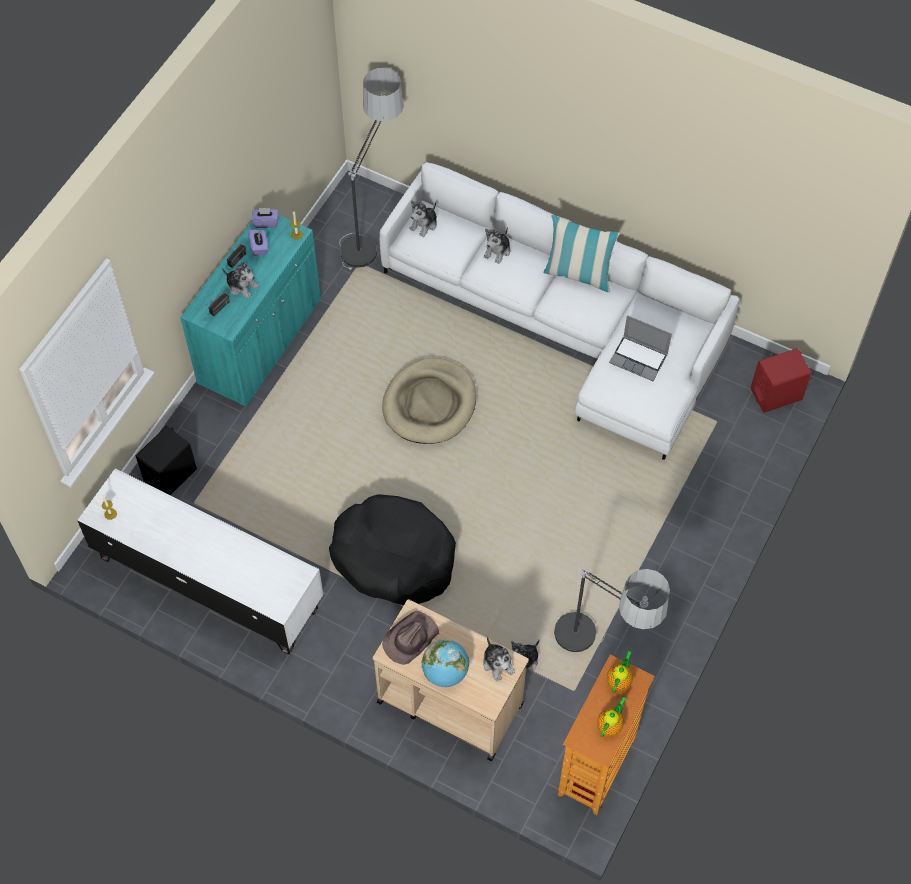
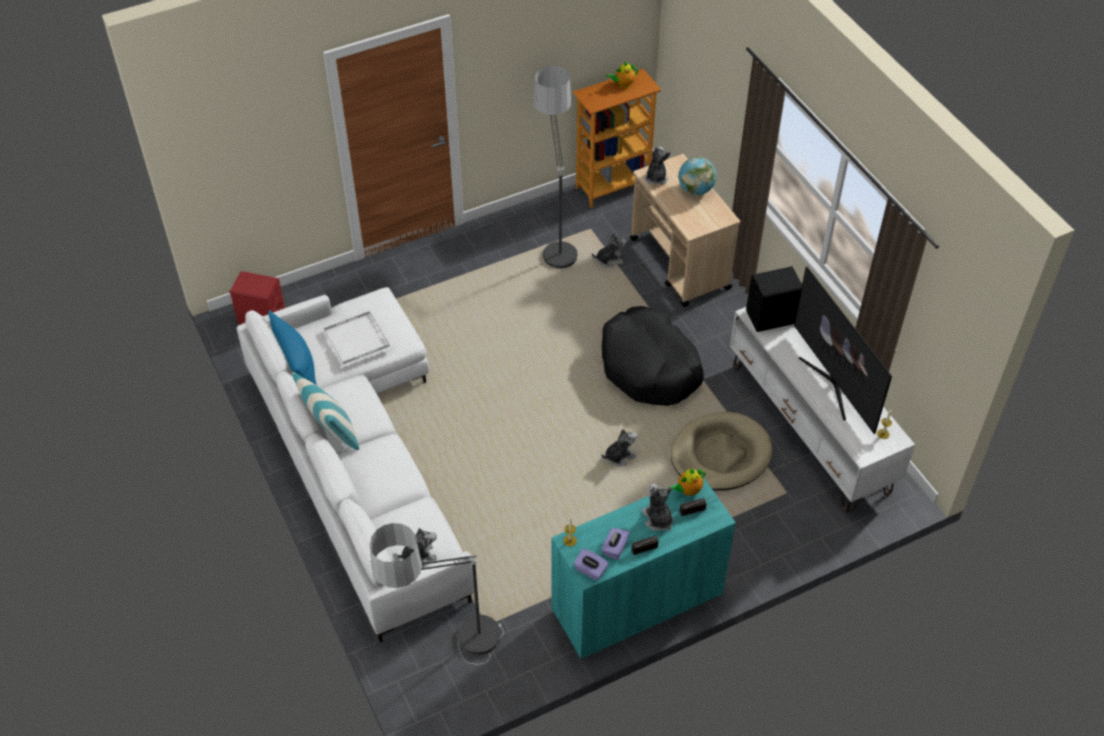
camera: 145 degrees left, 10 degrees down
black speaker [135,426,197,495] -> black speaker moved to [746,266,802,332]
beige dog bed [382,358,476,444] -> beige dog bed moved to [671,412,772,491]
brown hat [382,611,439,665] -> none
plush toy [484,227,510,264] -> plush toy moved to [601,429,638,466]
teapot [607,651,633,693] -> teapot moved to [669,469,706,496]
laptop [609,315,672,381] -> white tray [320,310,394,368]
none -> blue pillow [268,310,317,385]
none -> television [794,267,892,434]

